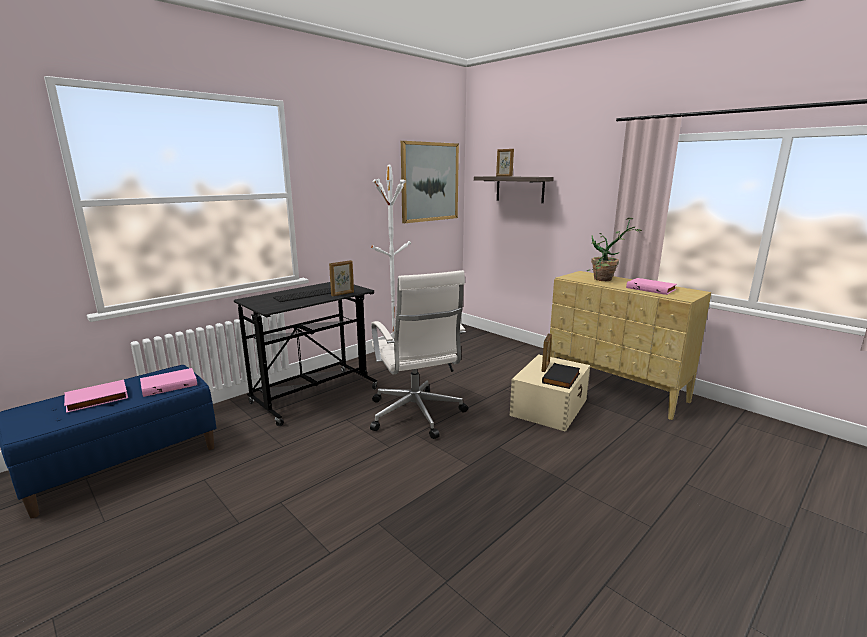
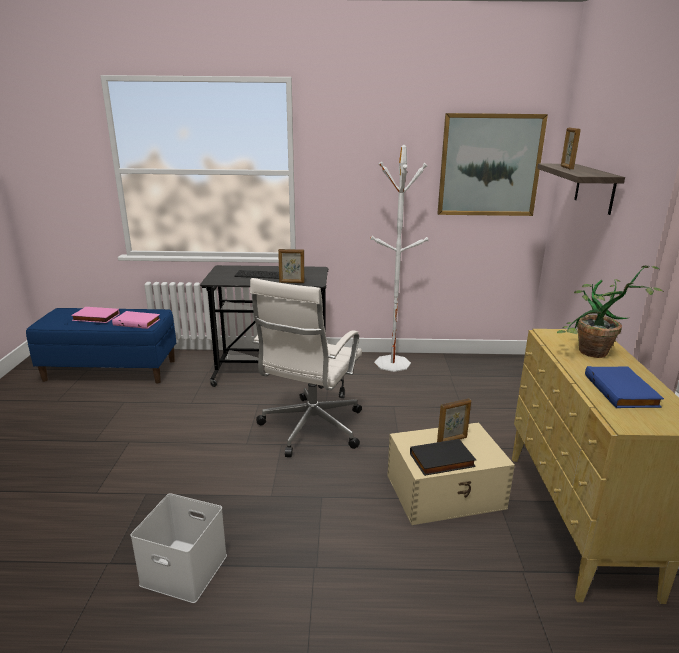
camera: 45 degrees right, 5 degrees up
pink book [626,278,677,295] -> blue book [585,366,664,408]
none -> white storage box [130,493,227,603]

